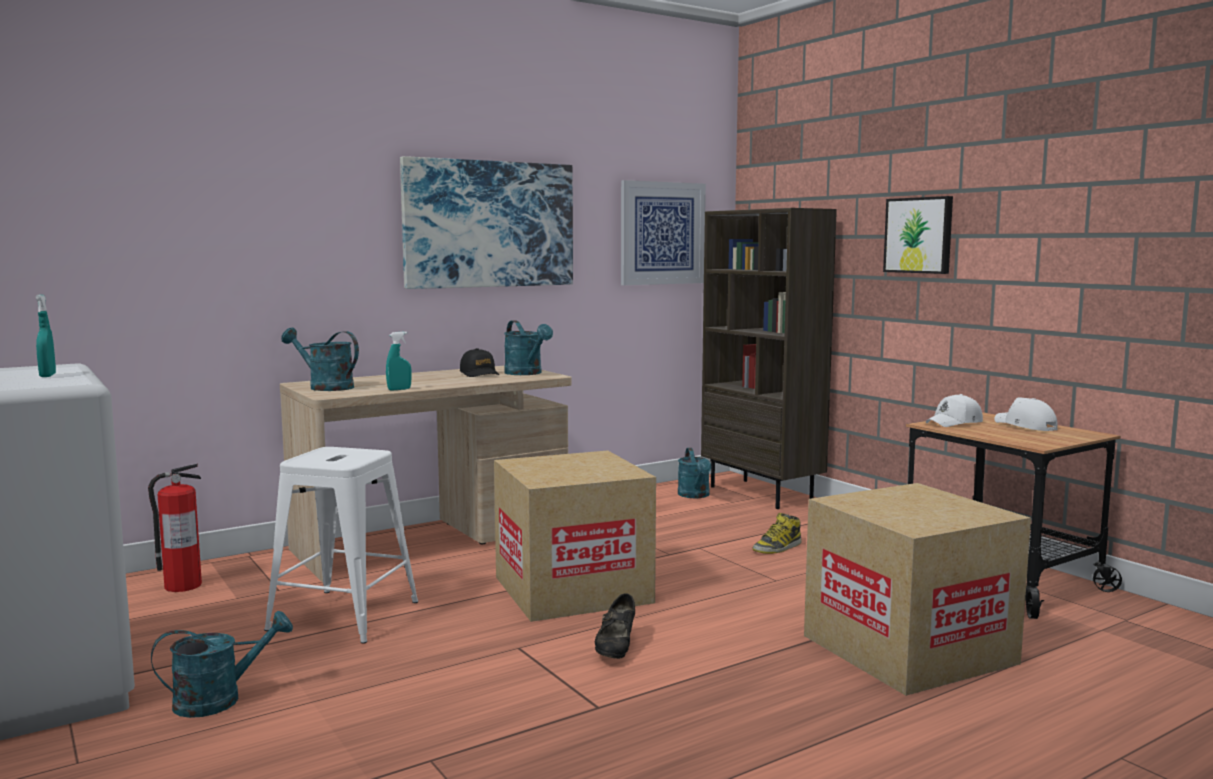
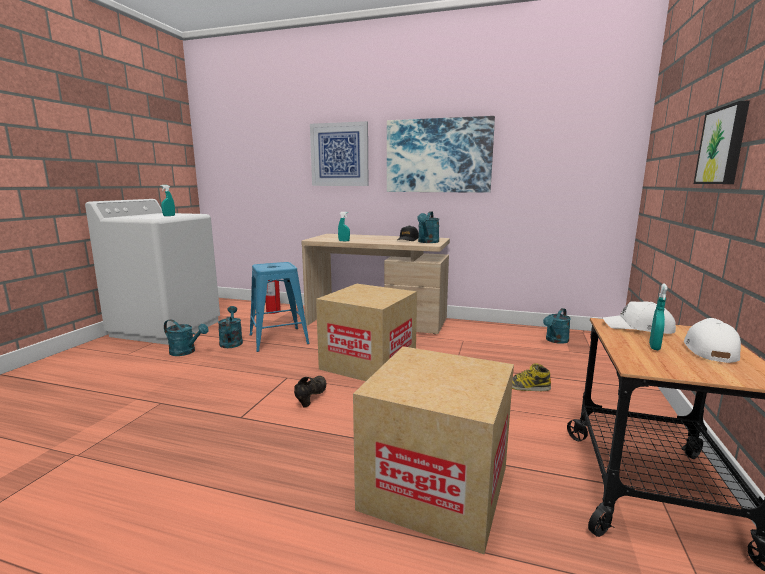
camera: 50 degrees right, 5 degrees up
white stool [264,447,418,644] -> blue stool [250,262,310,352]
turquoise watering can [281,328,359,391] -> turquoise watering can moved to [218,306,243,348]
black shoe [595,593,635,659] -> black shoe turned 135 degrees clockwise [294,376,326,408]
picture [621,180,706,285] -> picture moved to [310,121,369,186]
brown bookcase [701,208,837,509] -> none
none -> turquoise spray bottle [649,284,668,350]

